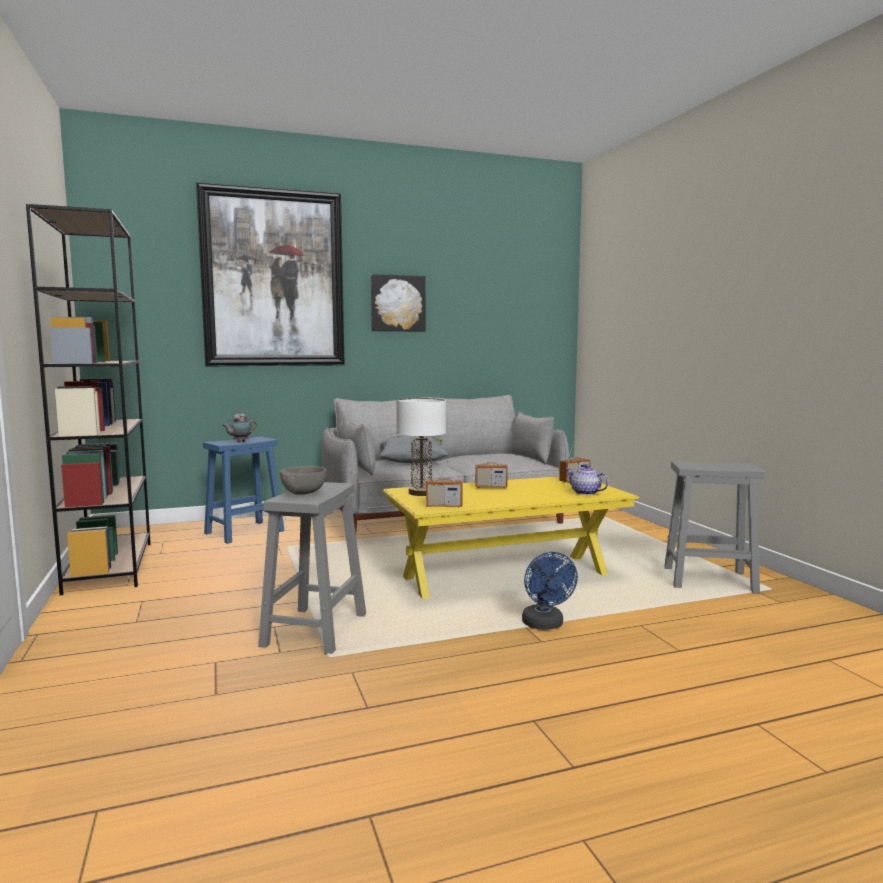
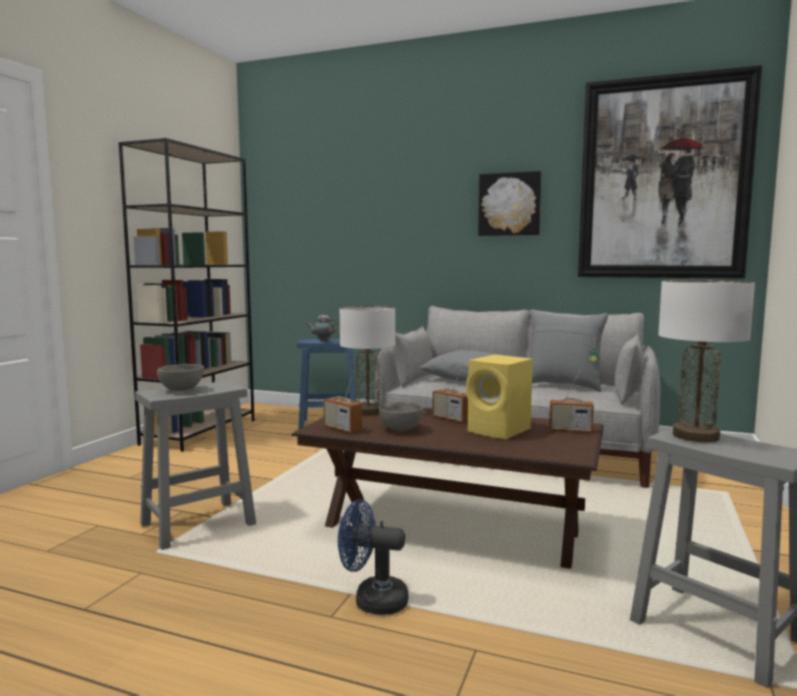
camera: 40 degrees right, 0 degrees up
picture [196,182,345,366] -> picture moved to [578,65,762,279]
yellow coffee table [382,476,639,599] -> brown coffee table [292,402,604,569]
blue fan [522,552,578,630] -> blue fan turned 75 degrees clockwise [338,499,409,615]
teapot [566,464,609,495] -> none
none -> grey bowl [379,402,423,431]
none -> yellow speaker [466,354,533,439]
none -> grey pillow [530,310,608,392]
none -> table lamp [658,280,755,442]

